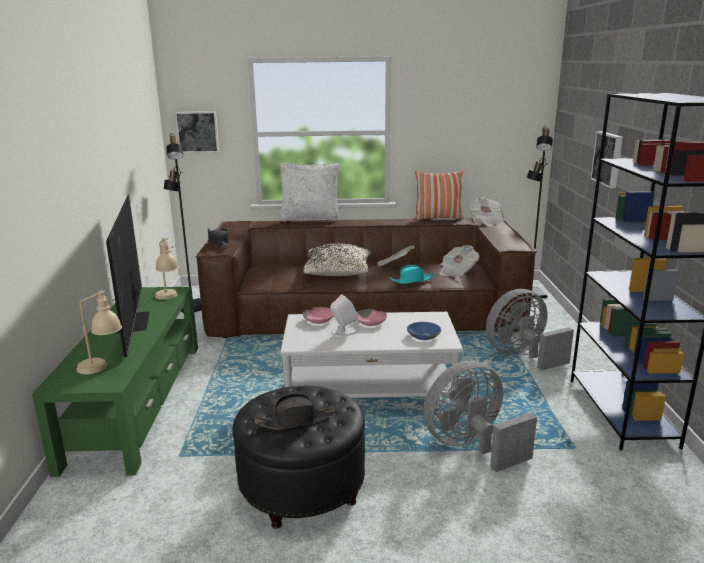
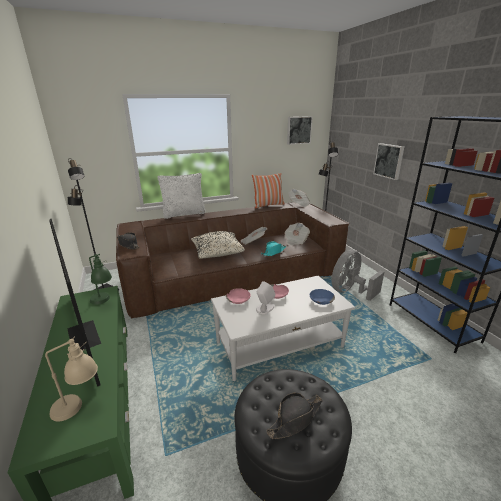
camera: 20 degrees left, 5 degrees up
beige table lamp [155,238,179,300] -> green table lamp [89,254,112,305]
picture [175,111,219,153] -> picture moved to [287,116,313,145]
grey fan [423,360,537,472] -> none

